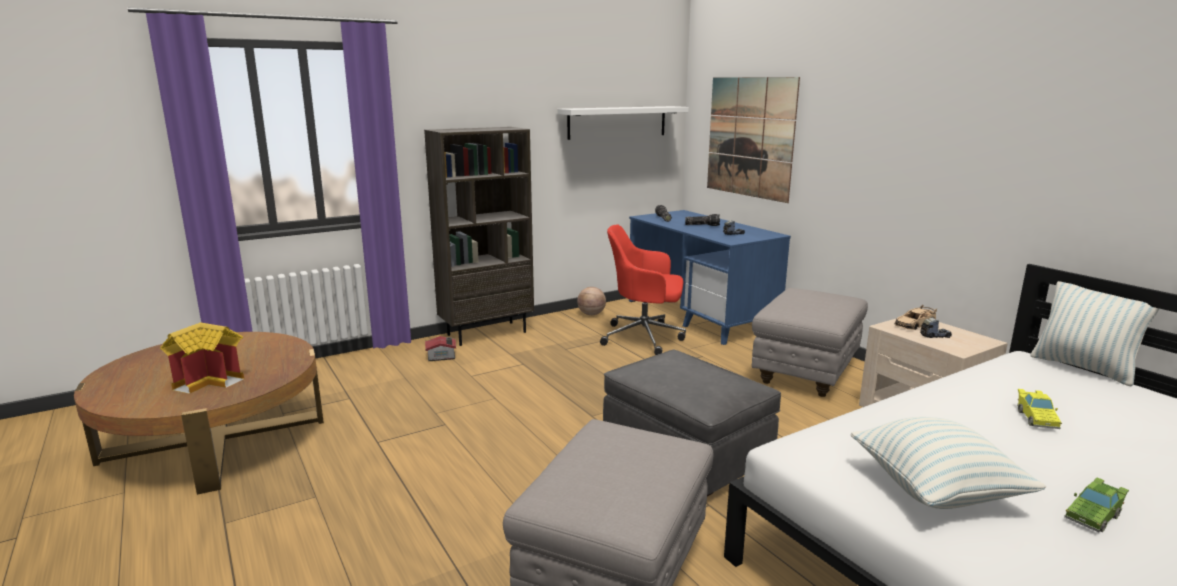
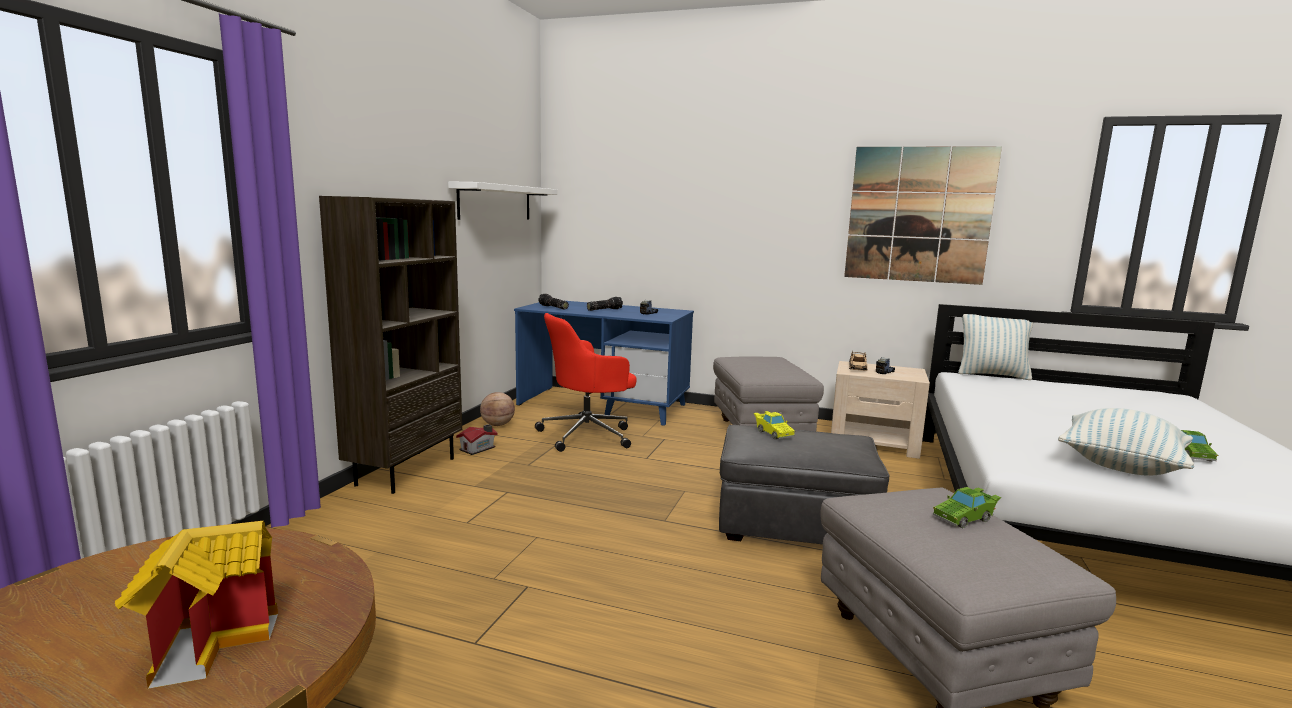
camera: 40 degrees left, 5 degrees down
toy house [425,336,456,361] -> toy house moved to [456,424,498,455]
picture [707,77,800,203] -> picture moved to [844,147,1002,285]
yellow toy car [1017,389,1062,429] -> yellow toy car moved to [754,411,795,439]
none -> green toy car [933,487,1001,529]

